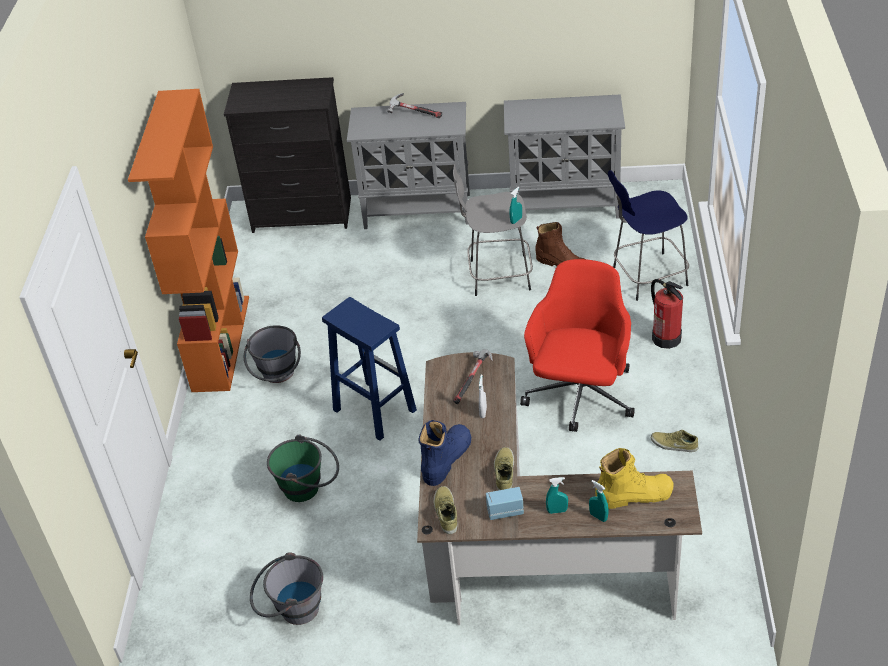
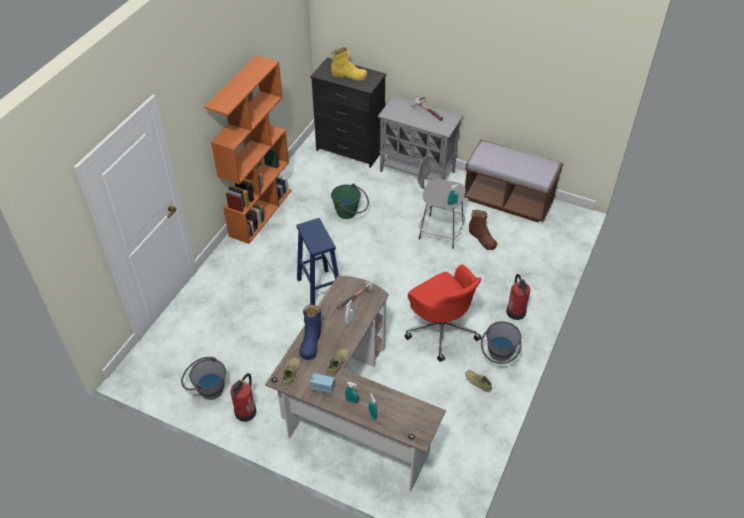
camera: 20 degrees right, 5 degrees up
grey bucket [244,325,301,383] -> grey bucket moved to [481,321,522,364]
green bucket [267,435,339,502] -> green bucket moved to [331,183,369,219]
blue boot [418,420,471,486] -> blue boot turned 135 degrees clockwise [299,303,321,360]
grey cabinet [504,94,625,219] -> brown bench [464,140,563,222]
red office chair [520,259,635,432] -> red office chair turned 105 degrees clockwise [405,264,481,362]
yellow boot [595,448,674,509] -> yellow boot moved to [331,47,367,81]
blue stool [608,170,689,301] -> none
none -> fire extinguisher [230,373,256,422]

